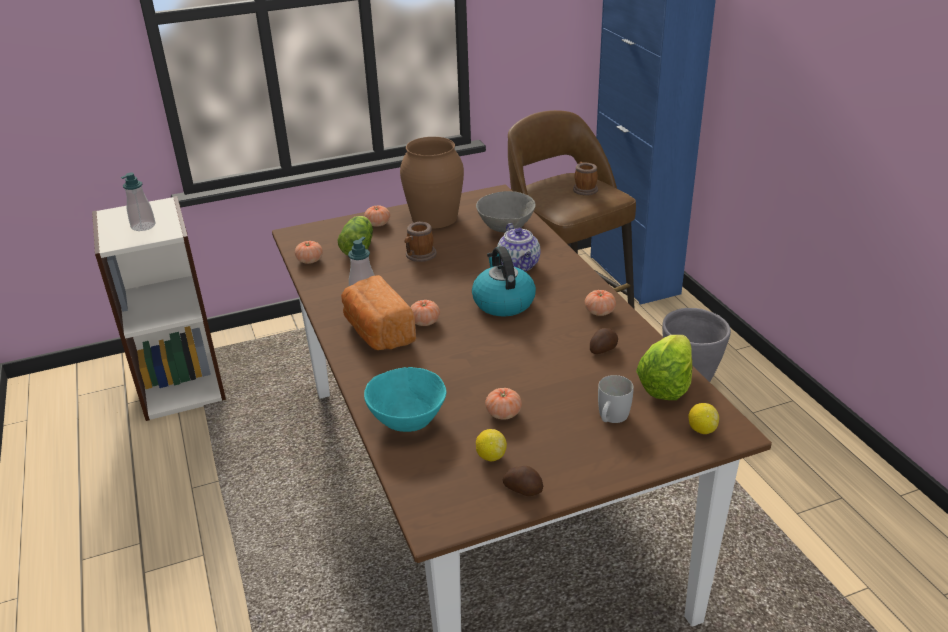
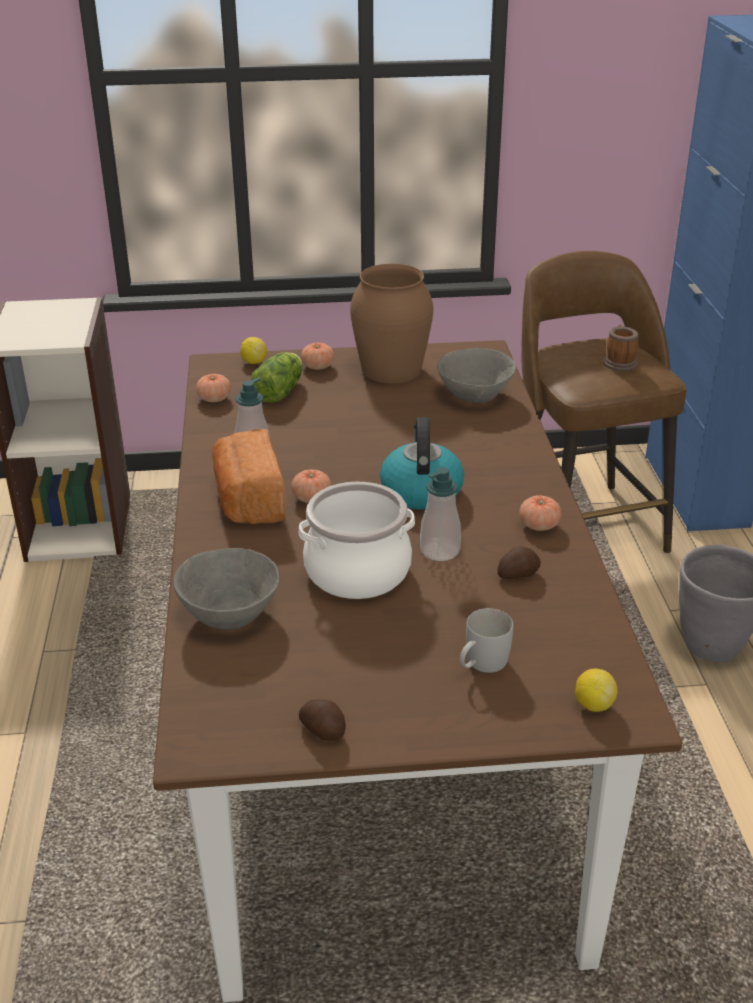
camera: 15 degrees right, 0 degrees up
soap dispenser [121,173,156,231] -> soap dispenser moved to [420,467,461,561]
turquoise bowl [364,367,446,432] -> grey bowl [173,548,279,630]
mug [405,222,437,262] -> none
lemon [476,429,507,461] -> lemon moved to [240,337,267,364]
tomato [485,388,522,420] -> none
teapot [497,223,540,271] -> none
lettuce [636,335,692,400] -> none
none -> cooking pot [299,482,415,599]

